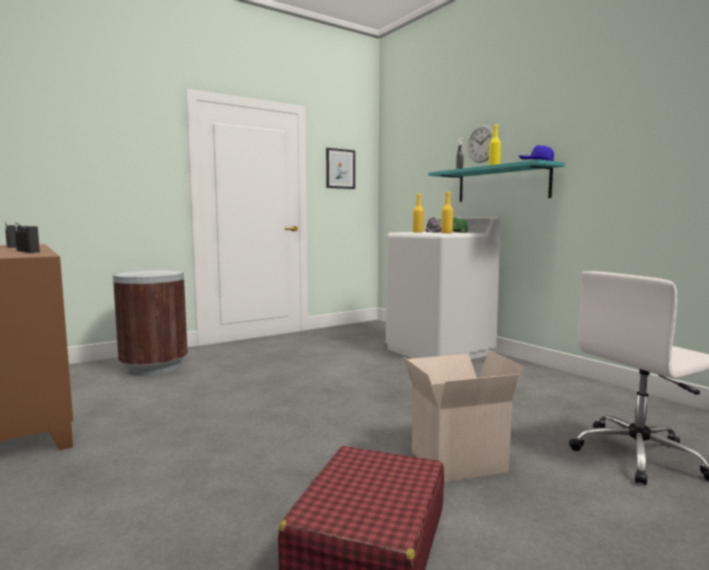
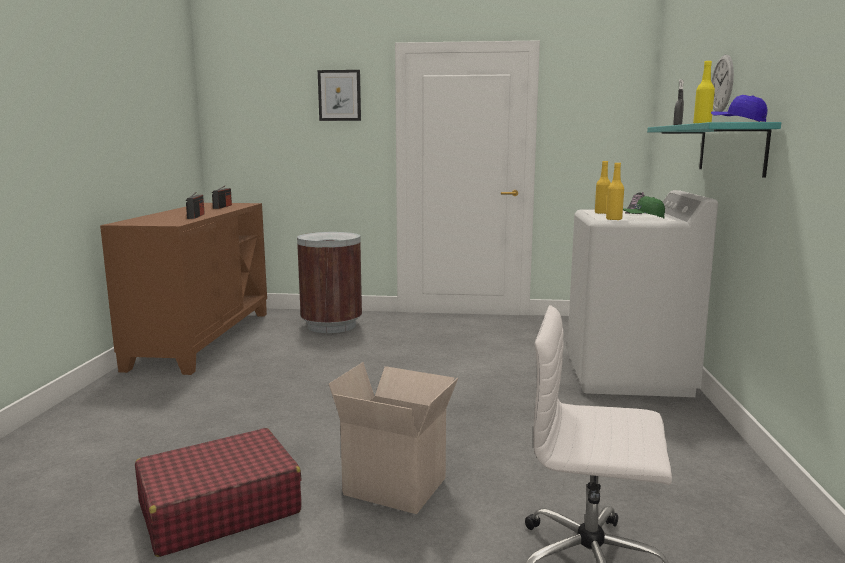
camera: 40 degrees right, 5 degrees up
picture [326,148,355,189] -> picture moved to [318,70,361,121]

